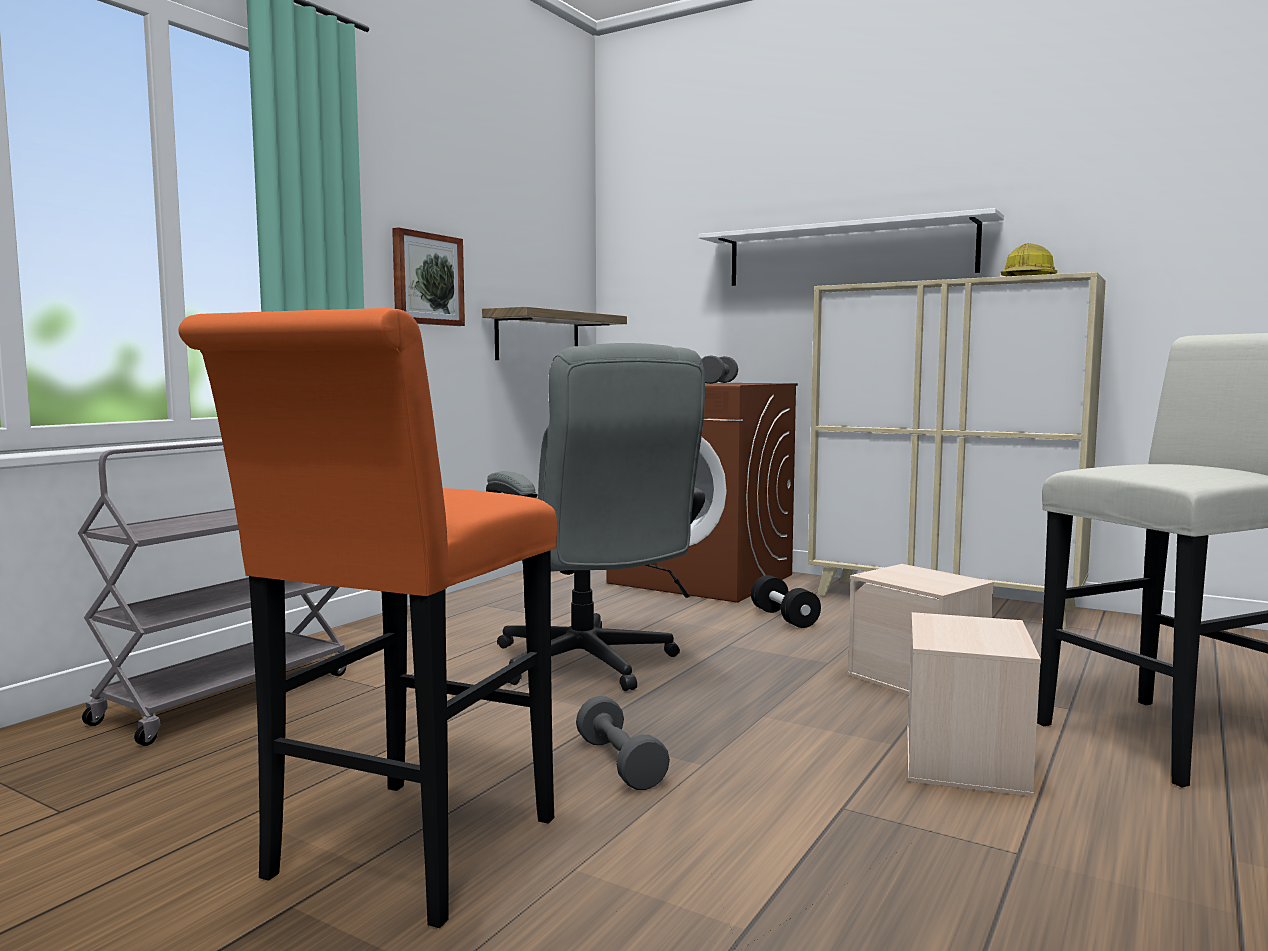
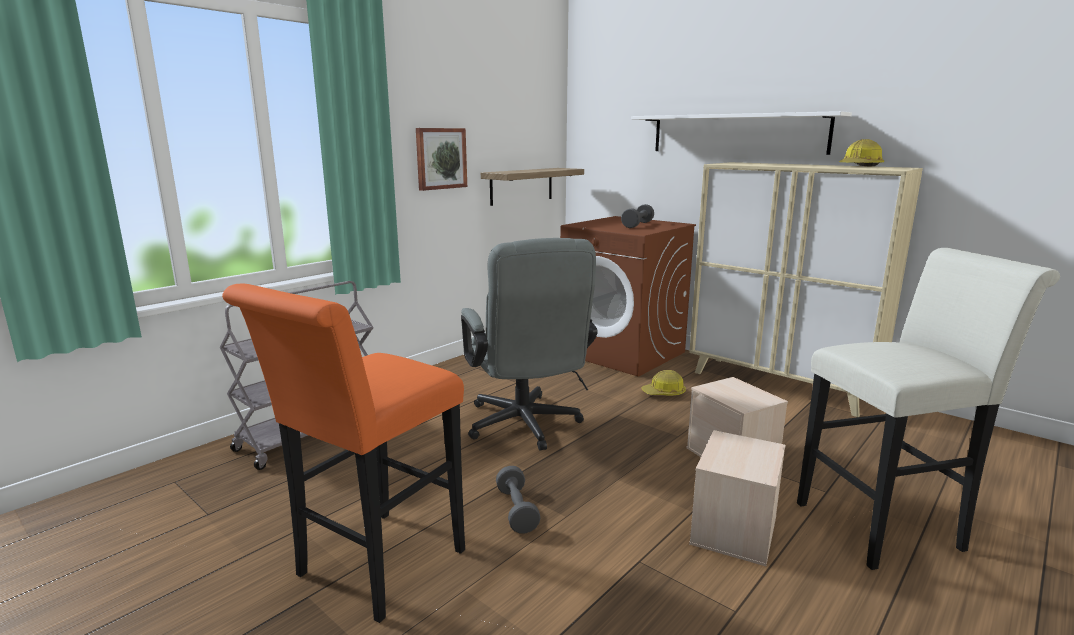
camera: 10 degrees right, 10 degrees up
black dumbbell [751,575,821,628] -> hard hat [641,370,686,395]

